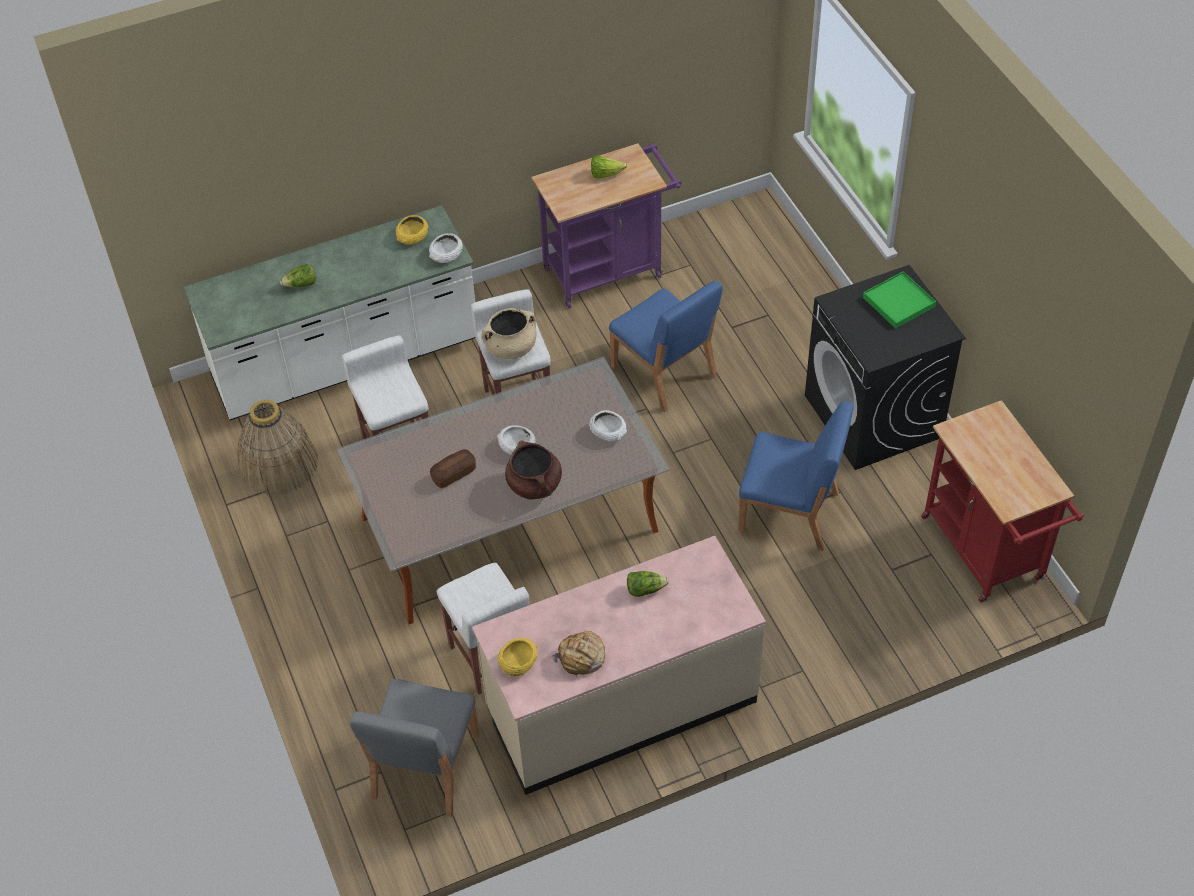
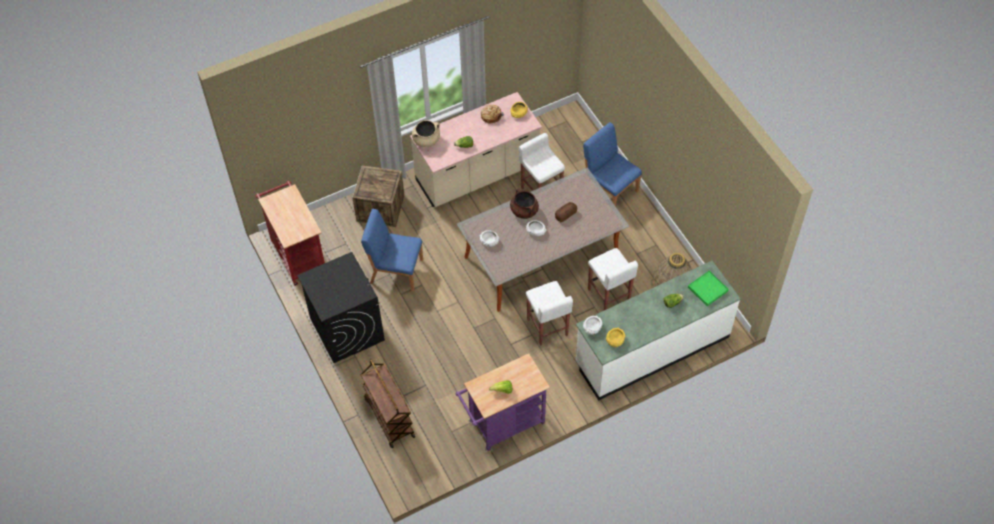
camera: 175 degrees right, 5 degrees up
grey chair [350,679,479,817] -> none
beige cooking pot [481,308,537,359] -> beige cooking pot moved to [412,120,440,147]
blue chair [609,281,723,412] -> blue chair moved to [583,122,642,206]
green tray [863,271,936,329] -> green tray moved to [688,271,729,306]
none -> crate [352,165,405,227]
none -> brown cart [360,359,415,448]

